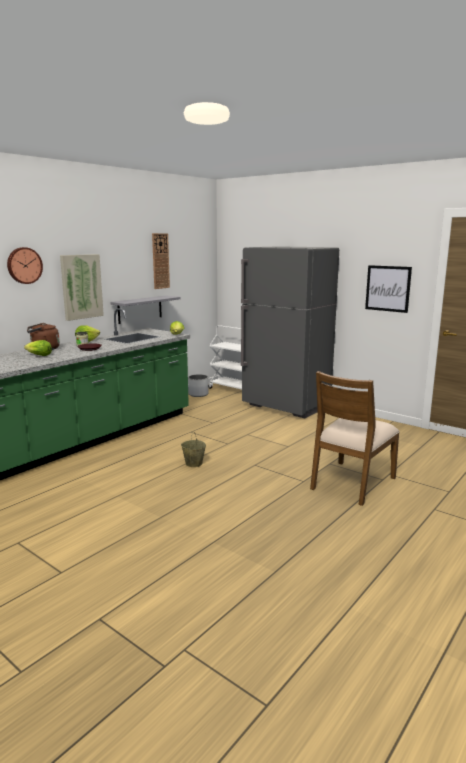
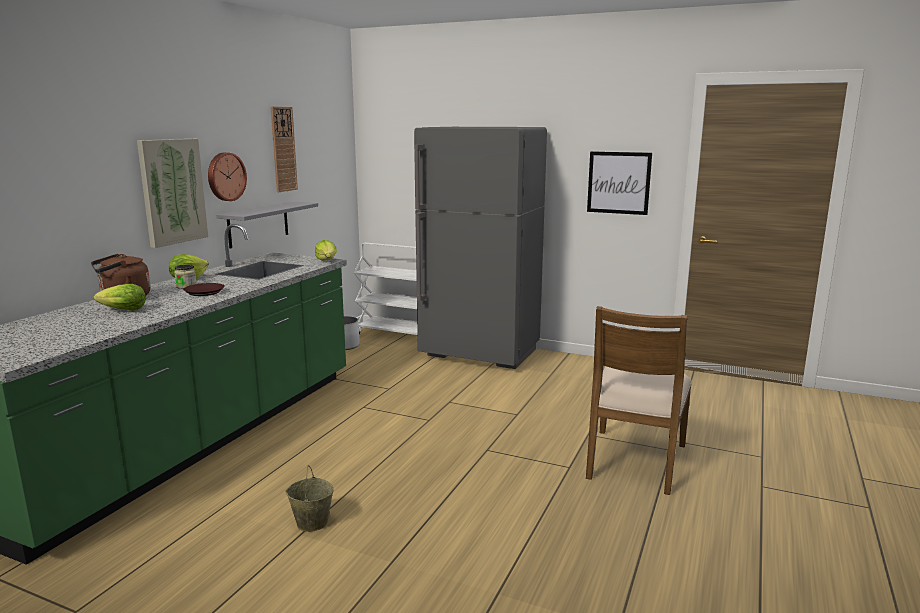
camera: 15 degrees left, 0 degrees up
wall clock [7,247,43,284] -> wall clock moved to [208,152,247,201]
beige bucket [181,431,206,467] -> beige bucket moved to [285,465,334,532]

